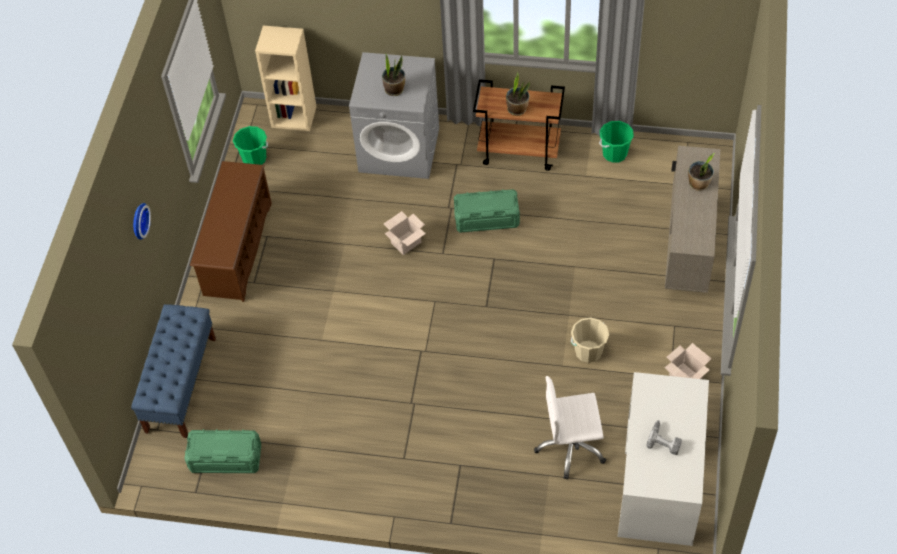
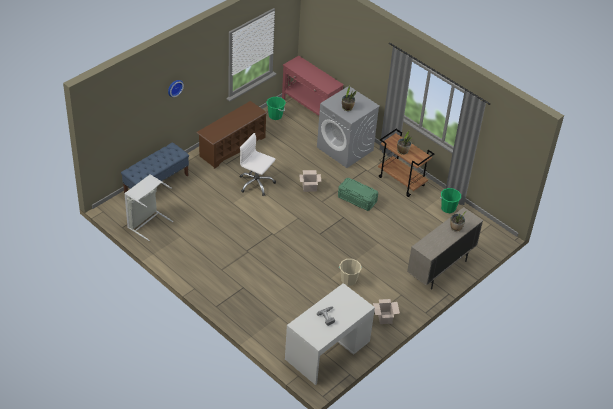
camera: 30 degrees right, 10 degrees down
green storage box [185,429,261,473] -> grey laundry basket [124,174,173,241]
beige bookcase [255,26,317,131] -> red console table [282,56,344,116]
white office chair [534,376,606,479] -> white office chair moved to [239,133,276,196]

